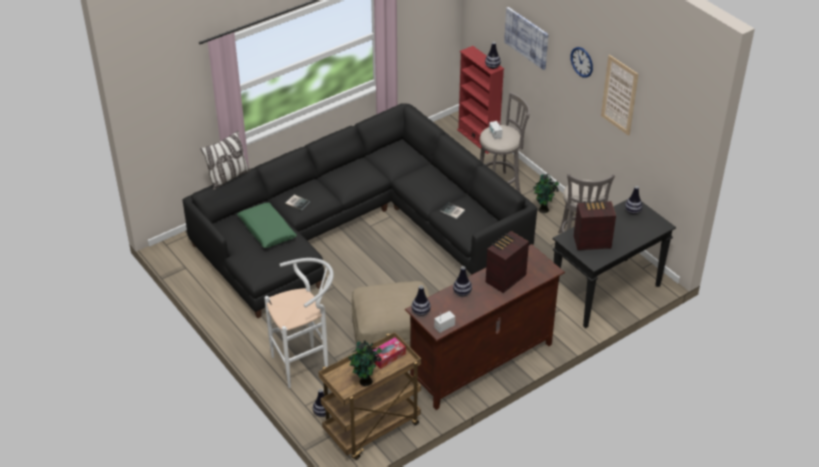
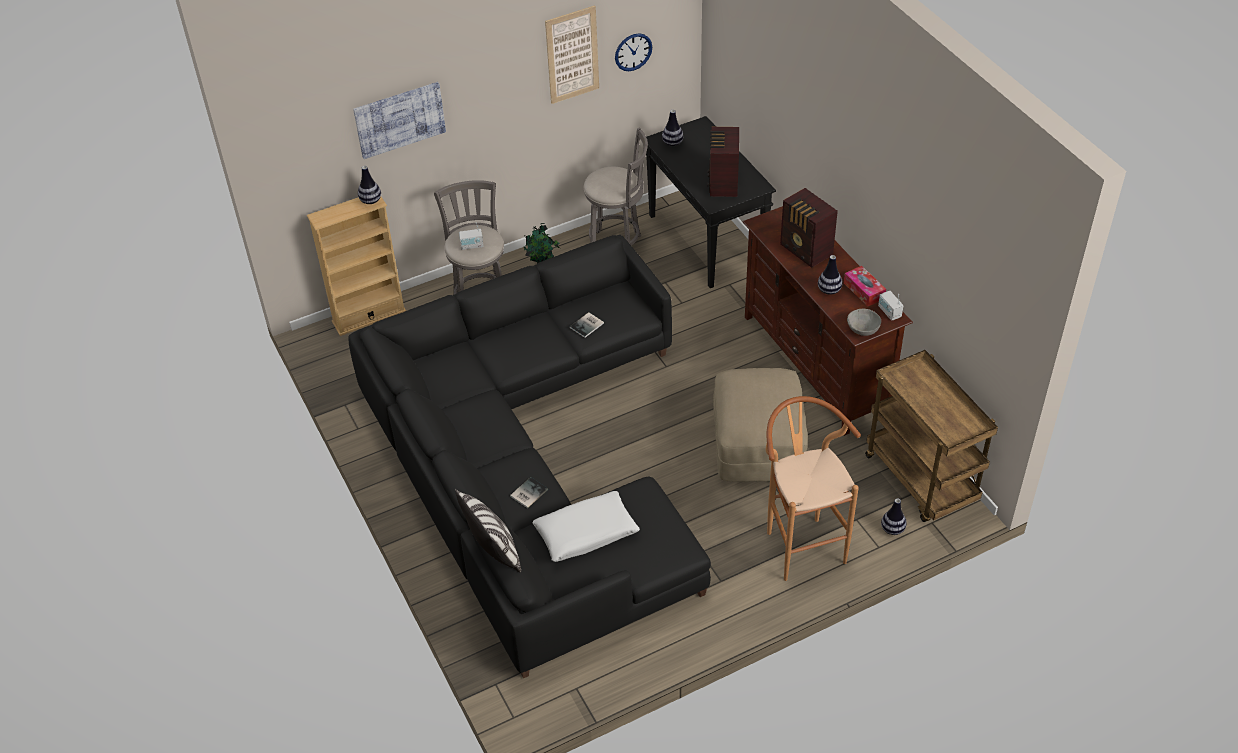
camera: 80 degrees left, 5 degrees up
green pillow [237,202,297,248] -> white pillow [532,491,640,562]
white stool [264,258,334,388] -> brown stool [766,396,861,581]
potted plant [348,341,382,387] -> none
tissue box [373,337,406,369] -> tissue box moved to [844,266,886,306]
vase [411,285,431,316] -> grey bowl [847,309,881,336]
red bookcase [457,46,504,154] -> beige bookcase [307,197,406,336]
wall clock [570,47,593,78] -> wall clock moved to [615,33,652,71]

